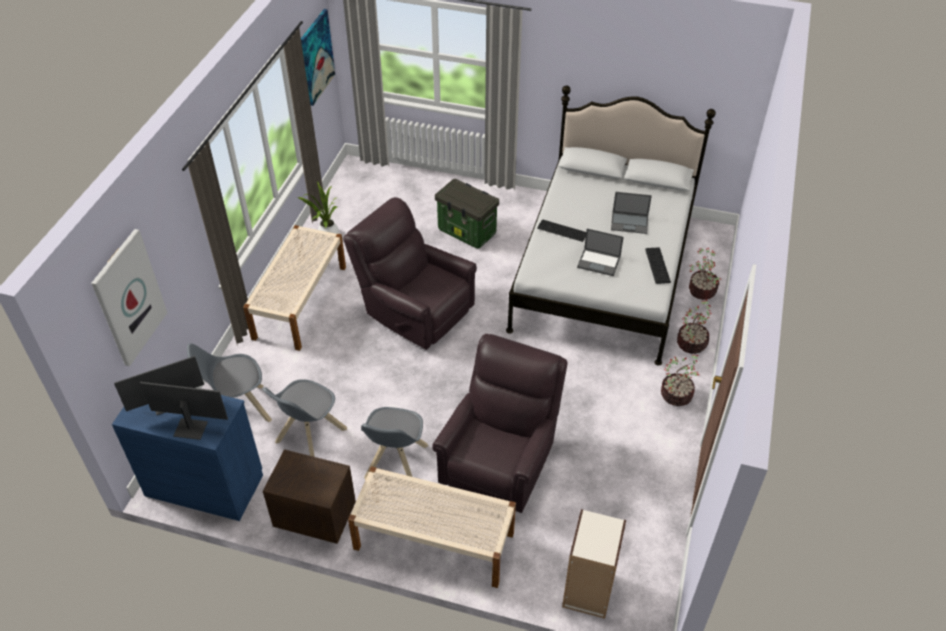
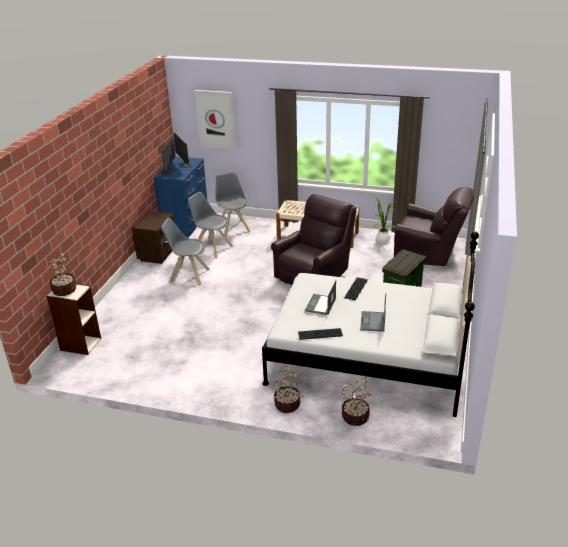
camera: 90 degrees right, 15 degrees down
picture [301,9,335,106] -> none
beige bench [348,466,516,588] -> none
brown armchair [432,334,568,513] -> brown armchair moved to [394,187,474,266]
potted plant [661,354,700,406] -> potted plant moved to [49,252,76,296]

